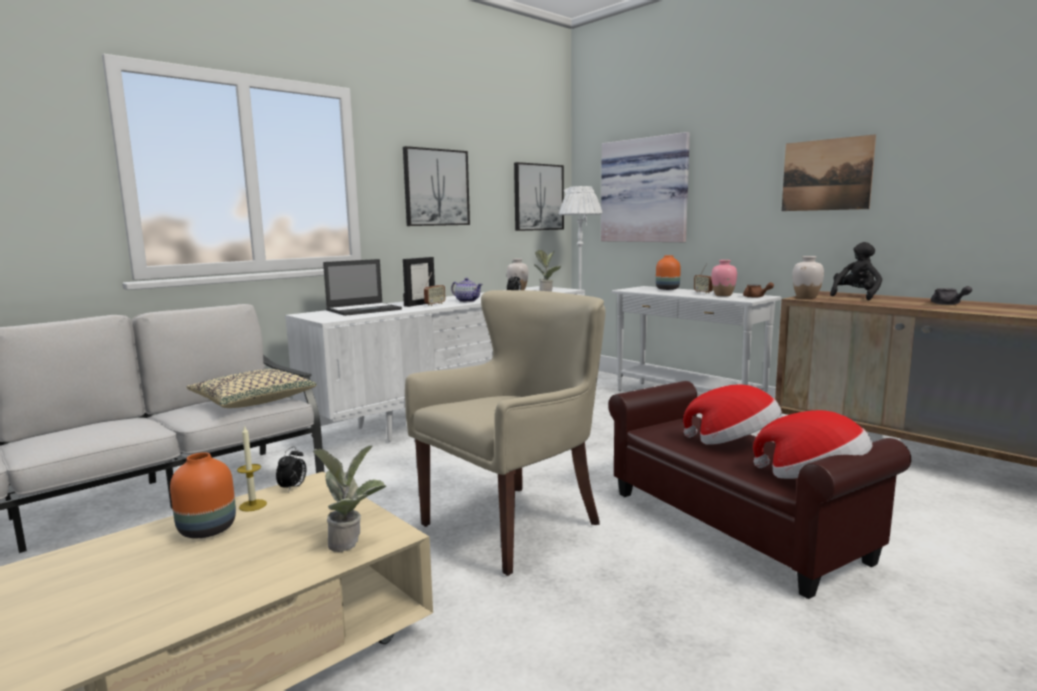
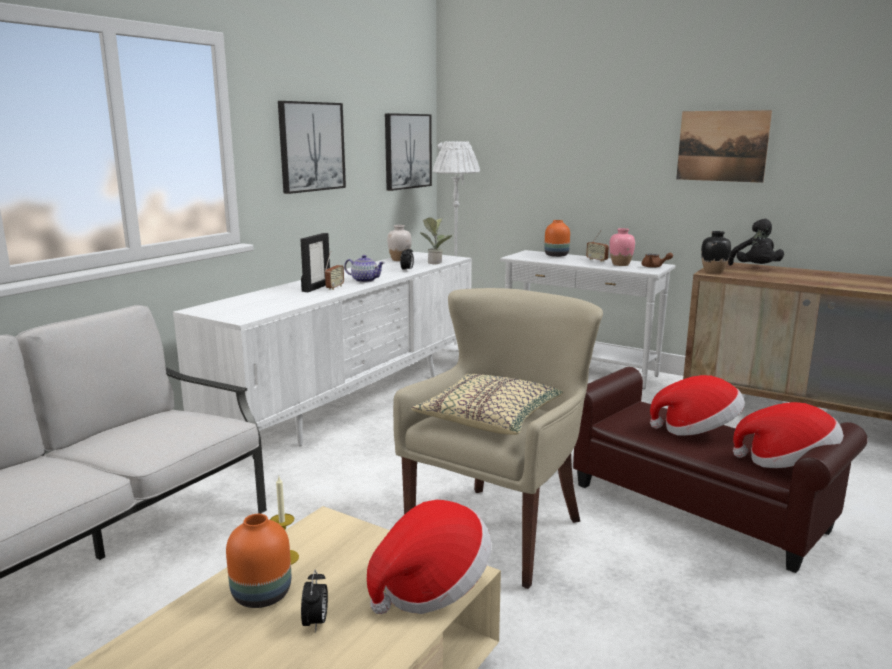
camera: 15 degrees left, 5 degrees up
beige pillow [186,369,317,408] -> beige pillow moved to [411,374,563,435]
alarm clock [276,447,306,493] -> alarm clock moved to [301,570,328,633]
potted plant [313,445,387,552] -> hat [367,500,491,614]
laptop [323,259,402,316] -> none
picture [601,132,690,242] -> none
white vase [793,256,824,299] -> black vase [701,231,731,273]
black plush toy [830,242,882,300] -> black plush toy turned 150 degrees clockwise [728,219,784,266]
grey teapot [931,286,972,305] -> none

